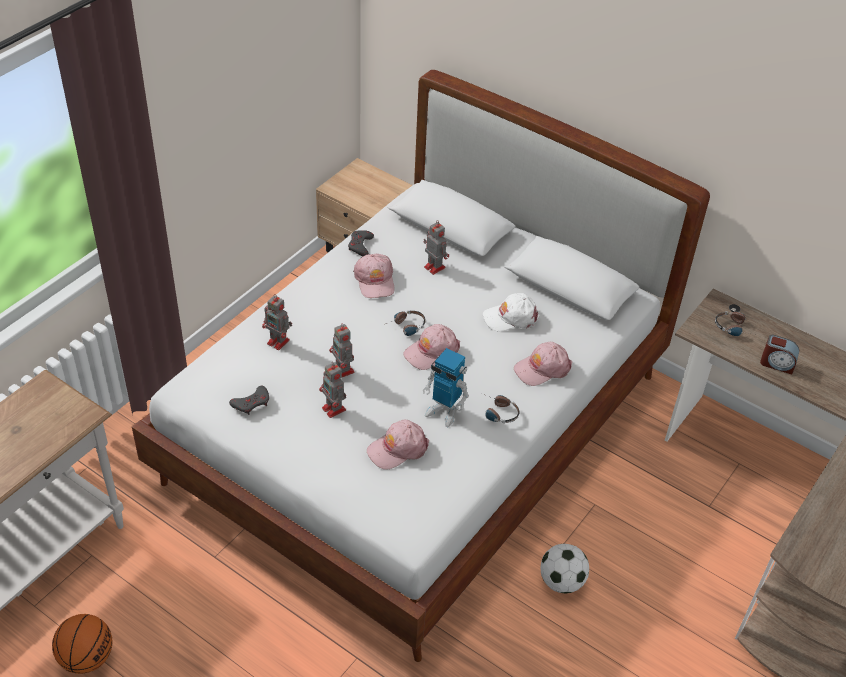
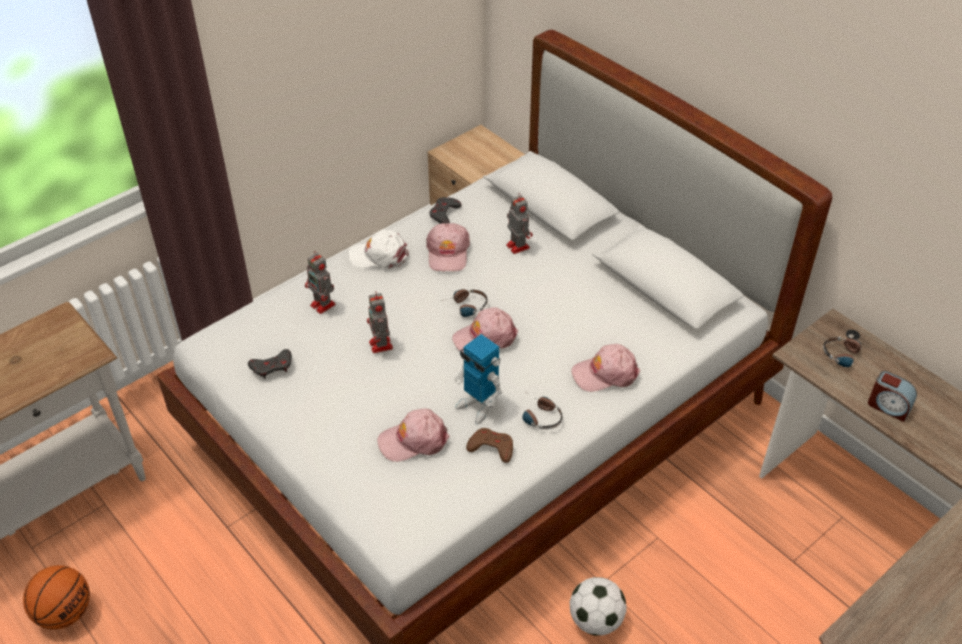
camera: 15 degrees right, 0 degrees up
toy robot [319,362,346,418] -> none
white cap [483,293,540,331] -> white cap moved to [348,230,409,269]
none -> brown game controller [466,428,513,463]

